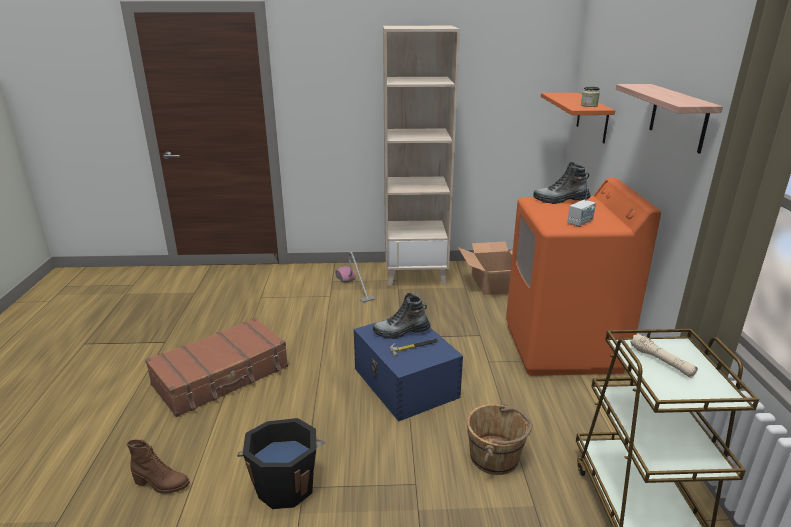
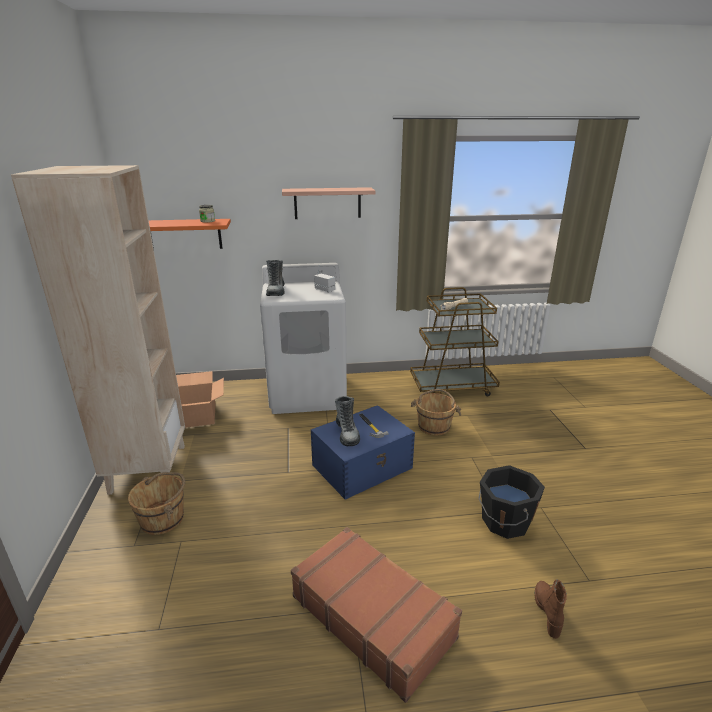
camera: 95 degrees left, 0 degrees up
vacuum cleaner [335,252,375,303] -> brown bucket [128,472,185,535]
orange washing machine [506,178,661,376] -> white washing machine [260,263,347,414]

